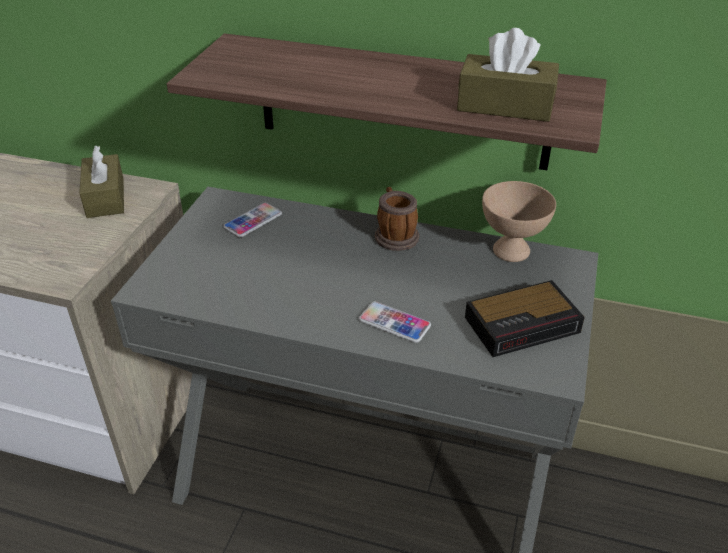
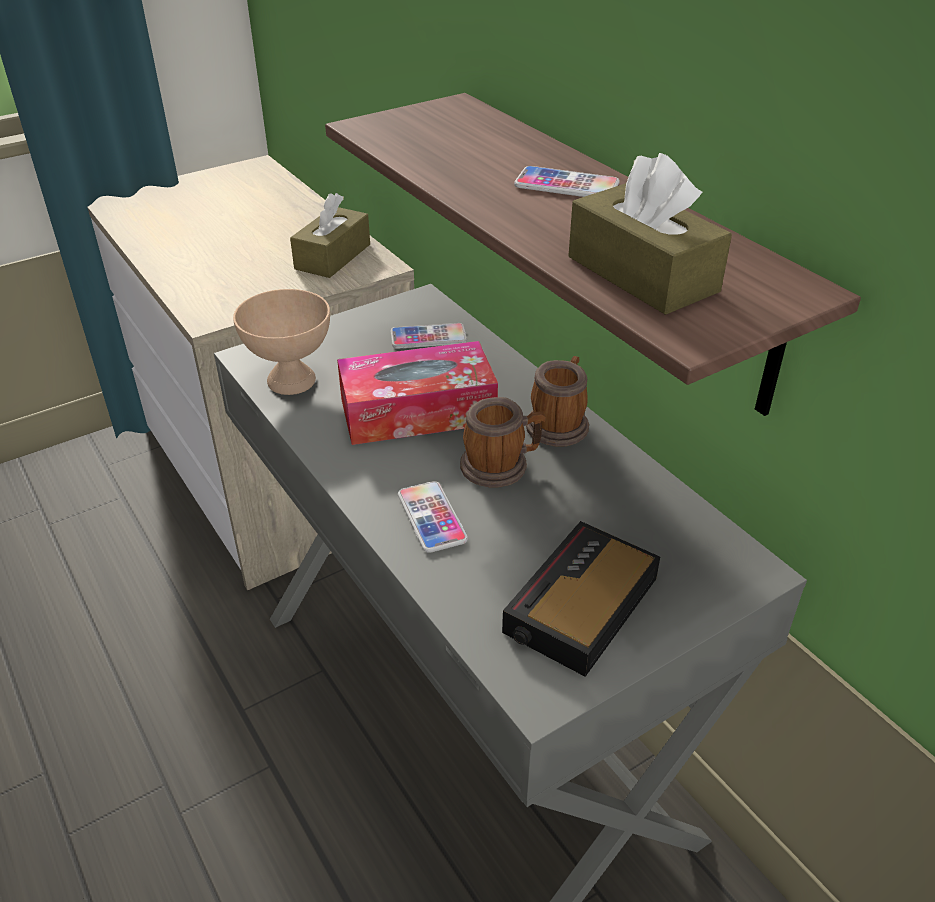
camera: 40 degrees right, 0 degrees up
alarm clock [465,280,585,357] -> alarm clock turned 105 degrees clockwise [502,521,660,677]
beige bowl [482,181,556,262] -> beige bowl moved to [233,289,330,395]
none -> tissue box [337,341,498,445]
none -> mug [460,397,546,488]
none -> phone [514,166,620,197]

